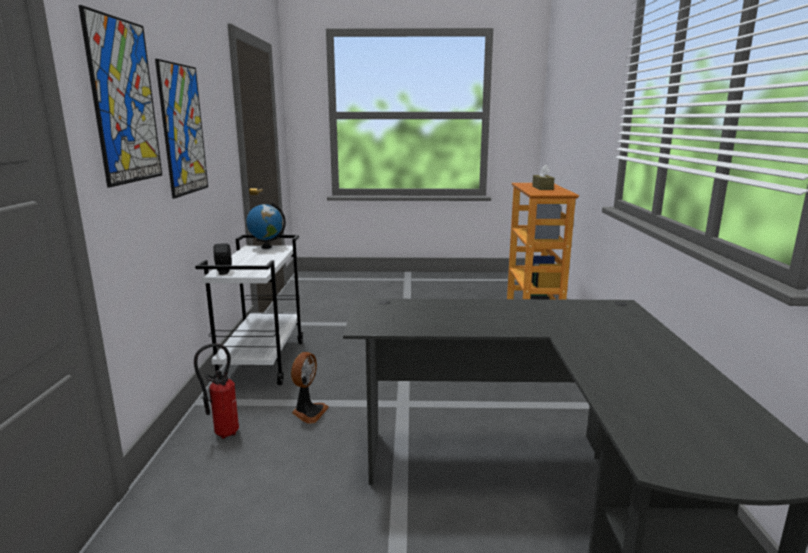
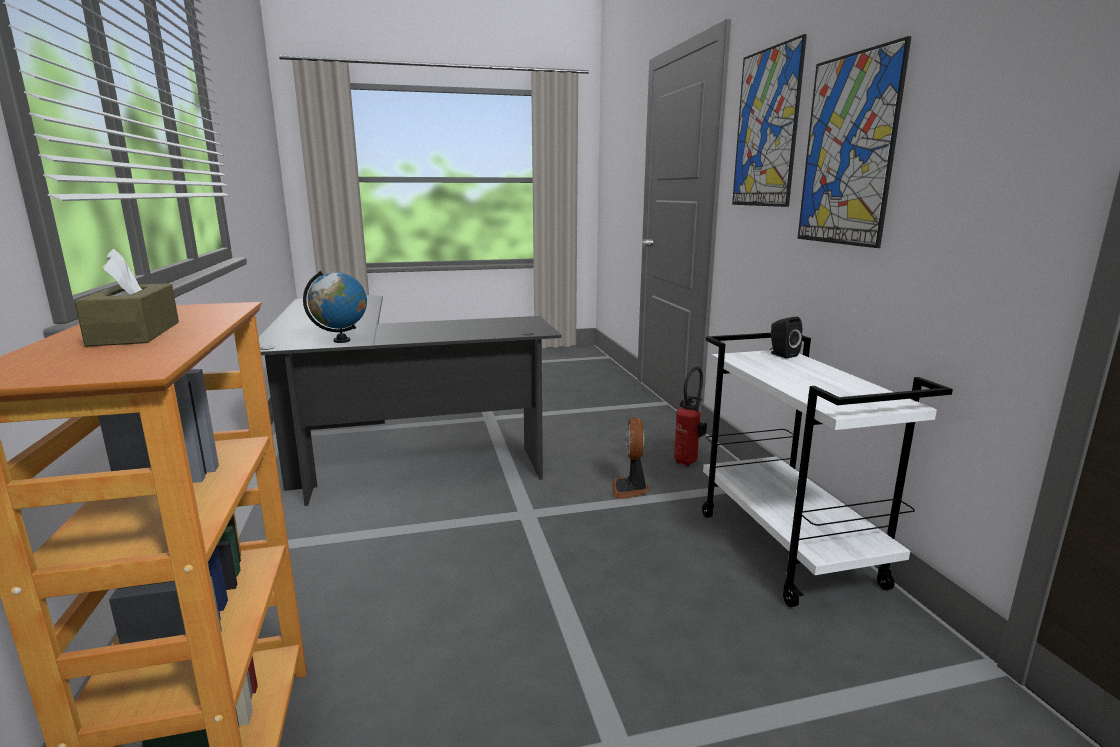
camera: 165 degrees right, 0 degrees up
globe [246,203,286,249] -> globe moved to [303,271,367,343]

